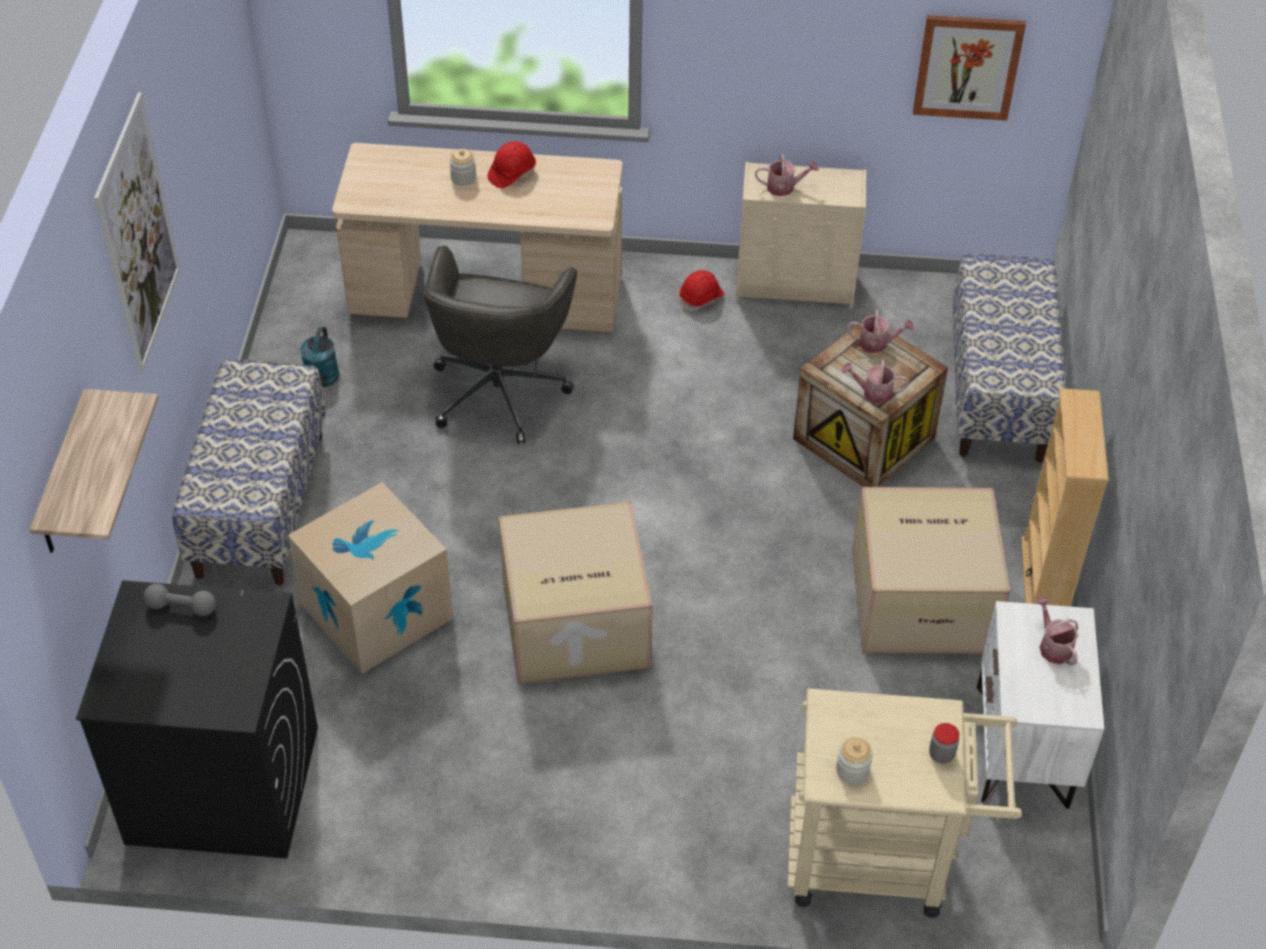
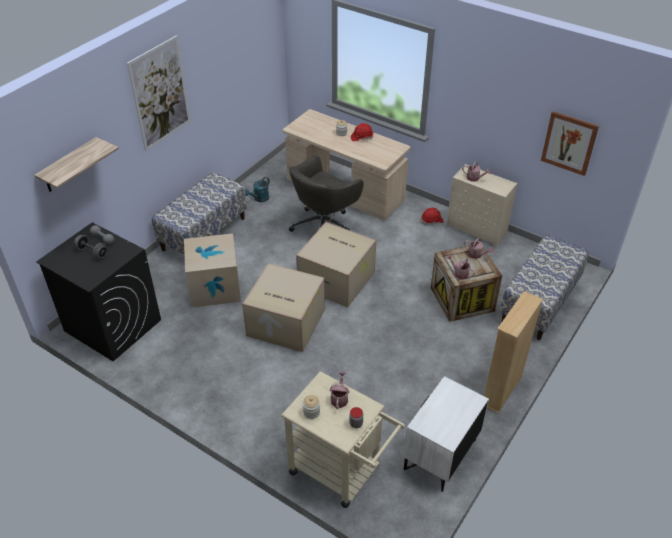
camera: 30 degrees right, 5 degrees down
cardboard box [852,487,1010,654] -> cardboard box moved to [296,222,376,307]
watering can [1036,598,1078,666] -> watering can moved to [330,372,349,409]
none -> grey dumbbell [74,235,108,259]

